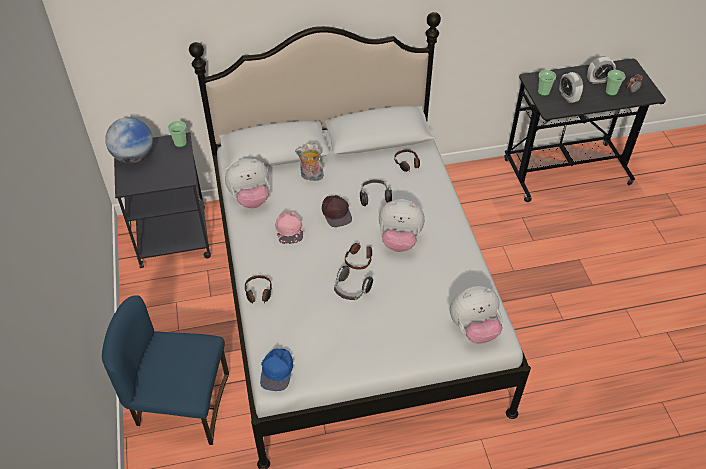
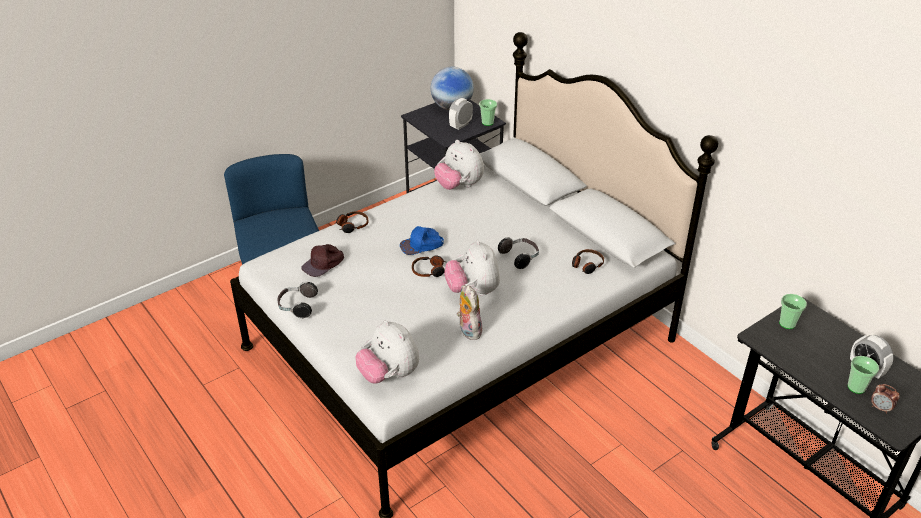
camera: 65 degrees right, 10 degrees down
blue cap [260,348,293,391] -> blue cap moved to [400,226,444,255]
pink cap [275,211,303,244] -> none
plush toy [295,143,325,183] -> plush toy moved to [457,285,483,340]
brown cap [322,195,352,227] -> brown cap moved to [301,244,344,277]
headphones [334,266,373,300] -> headphones moved to [277,281,318,319]
alarm clock [559,72,583,103] -> alarm clock moved to [449,98,473,130]

